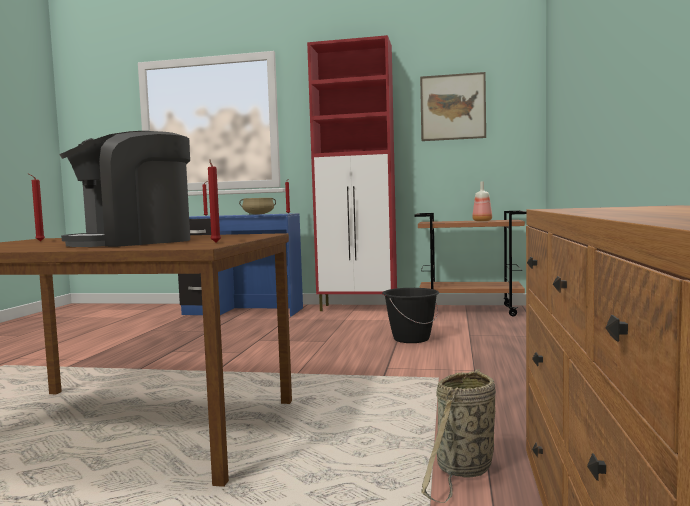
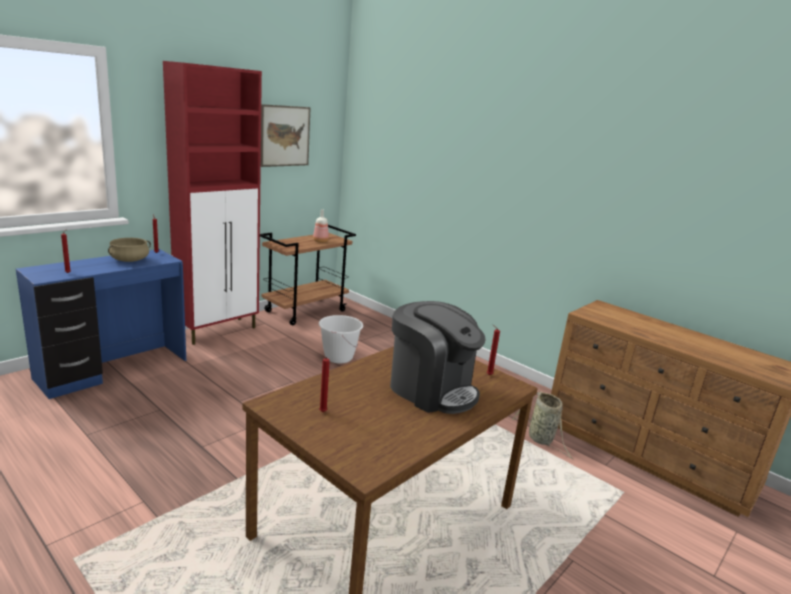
camera: 60 degrees left, 15 degrees up
coffee machine [59,131,190,247] -> coffee machine turned 45 degrees counterclockwise [390,301,486,414]
black bucket [382,288,439,343] -> white bucket [319,315,363,363]

